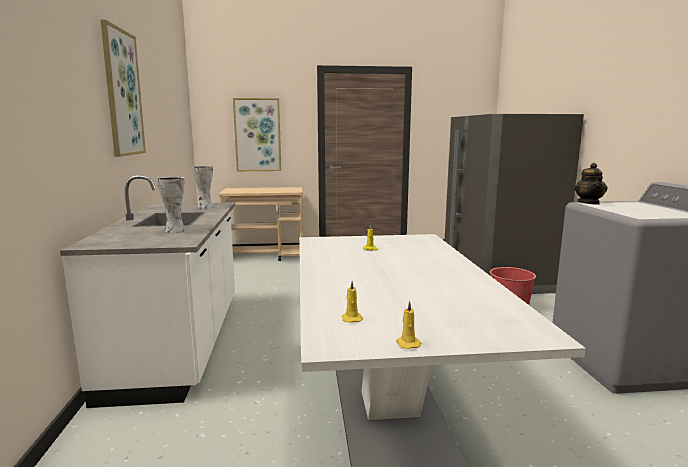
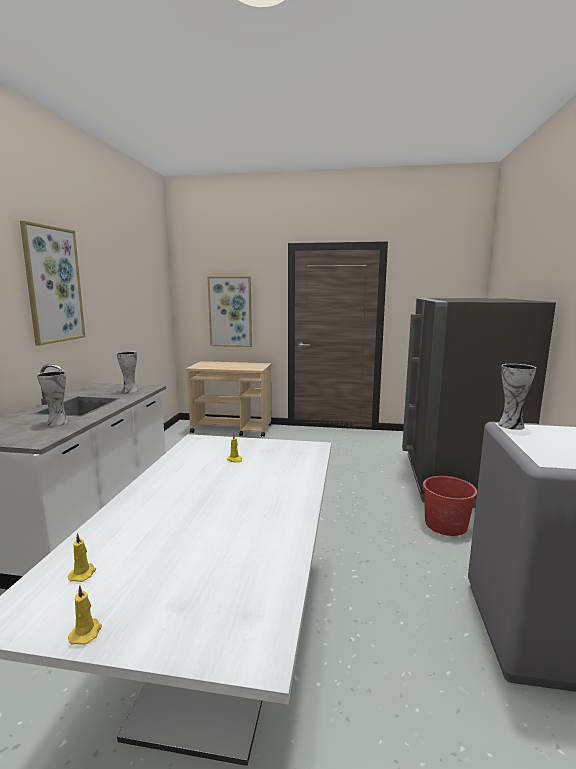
camera: 15 degrees right, 0 degrees up
teapot [574,163,607,205] -> vase [498,364,536,430]

